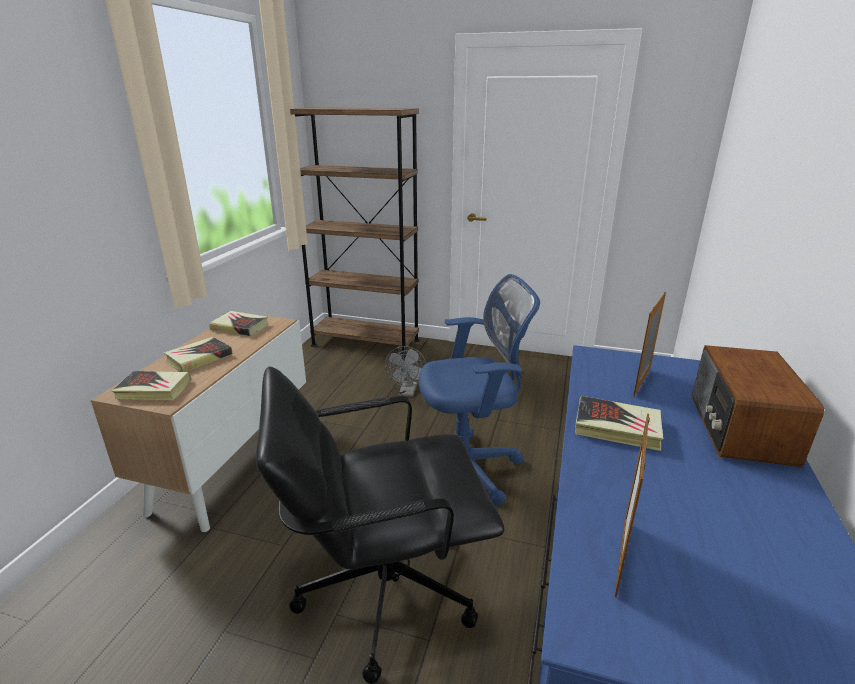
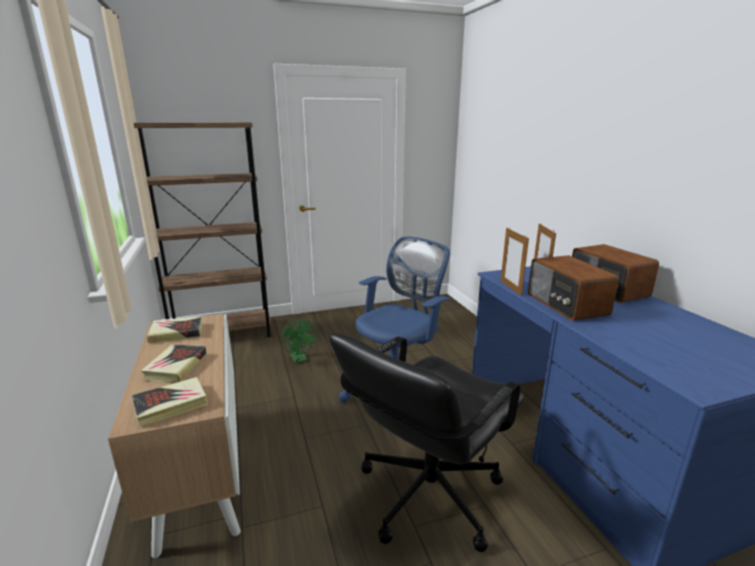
camera: 35 degrees left, 5 degrees down
grey fan [385,346,426,397] -> green fan [281,319,317,364]
book [575,396,664,451] -> radio [528,255,619,320]
picture frame [615,414,650,598] -> picture frame moved to [501,228,529,296]

